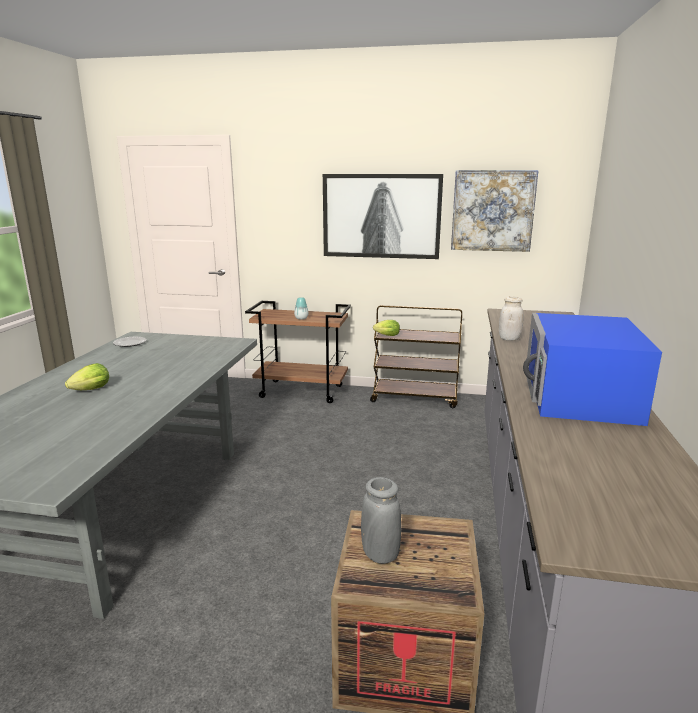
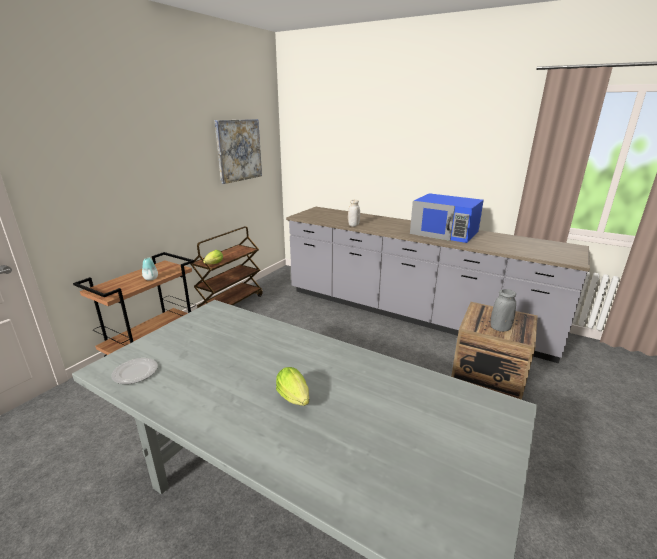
camera: 70 degrees left, 5 degrees up
picture [323,174,443,259] -> none

